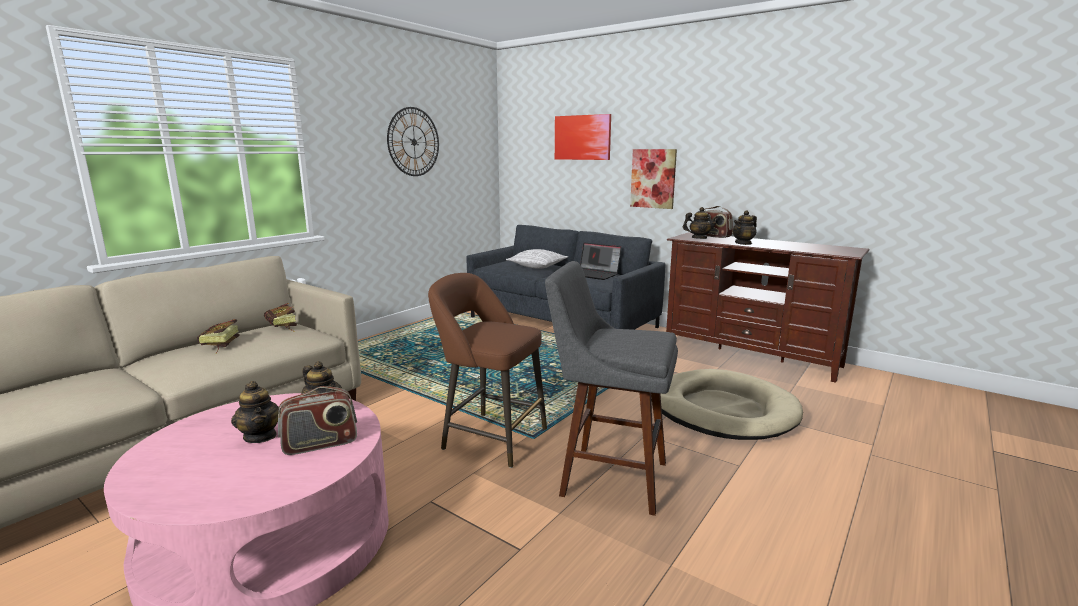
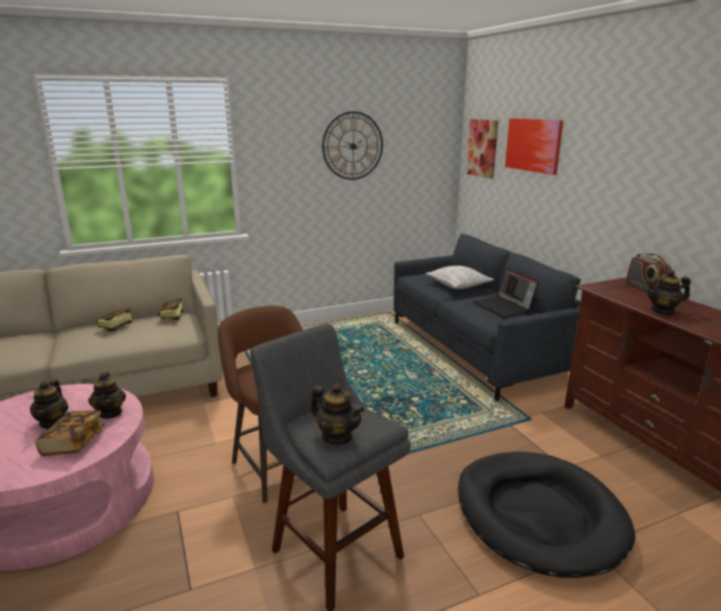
camera: 30 degrees right, 5 degrees up
radio [278,386,357,455] -> book [35,410,105,456]
picture [630,149,677,209] -> picture moved to [466,119,498,179]
beige dog bed [651,369,803,440] -> black dog bed [458,452,635,578]
teapot [683,207,718,239] -> teapot moved to [311,383,365,445]

